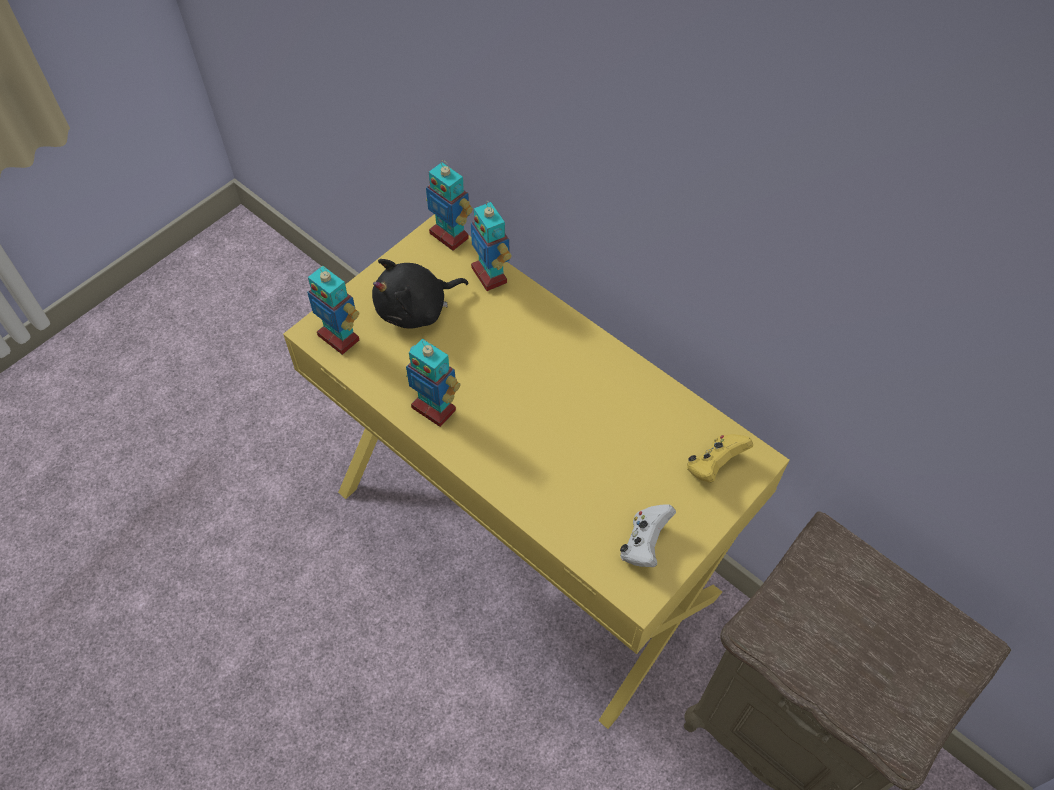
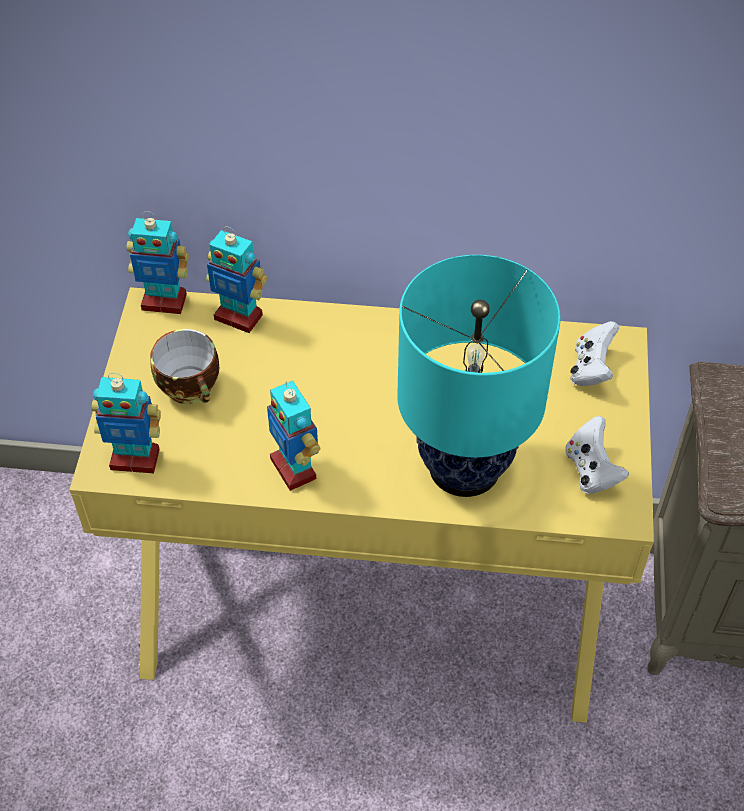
camera: 35 degrees left, 5 degrees down
black plush toy [372,259,468,328] -> cup [150,329,219,404]
toy robot [406,339,460,427] -> toy robot turned 60 degrees clockwise [267,381,321,491]
yellow game controller [687,434,753,483] -> white game controller [570,321,619,386]
none -> turquoise table lamp [397,255,561,497]

